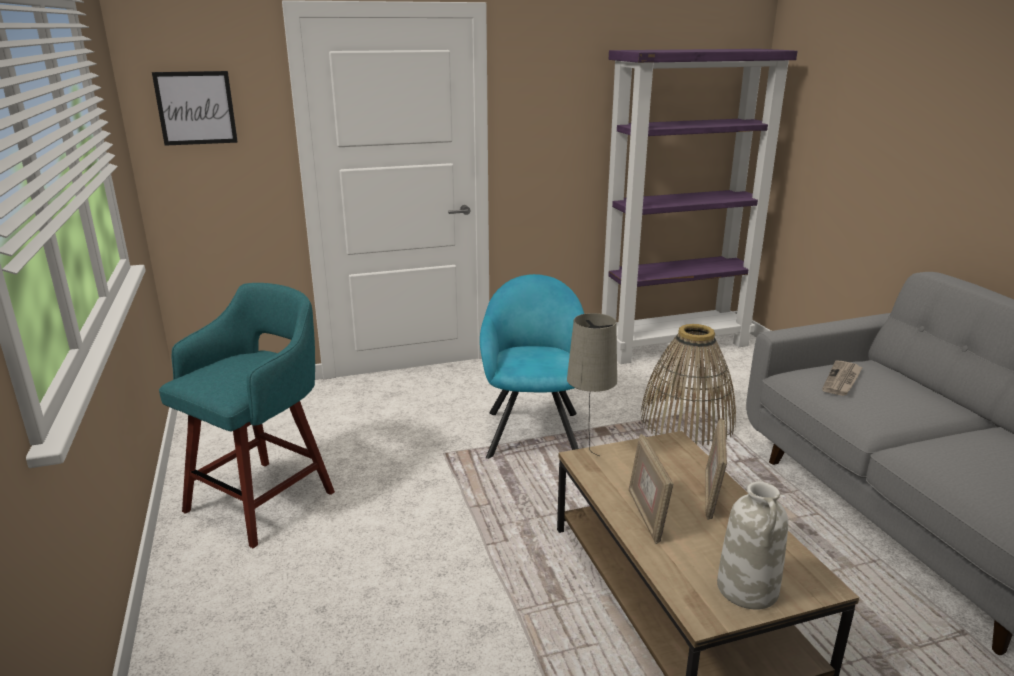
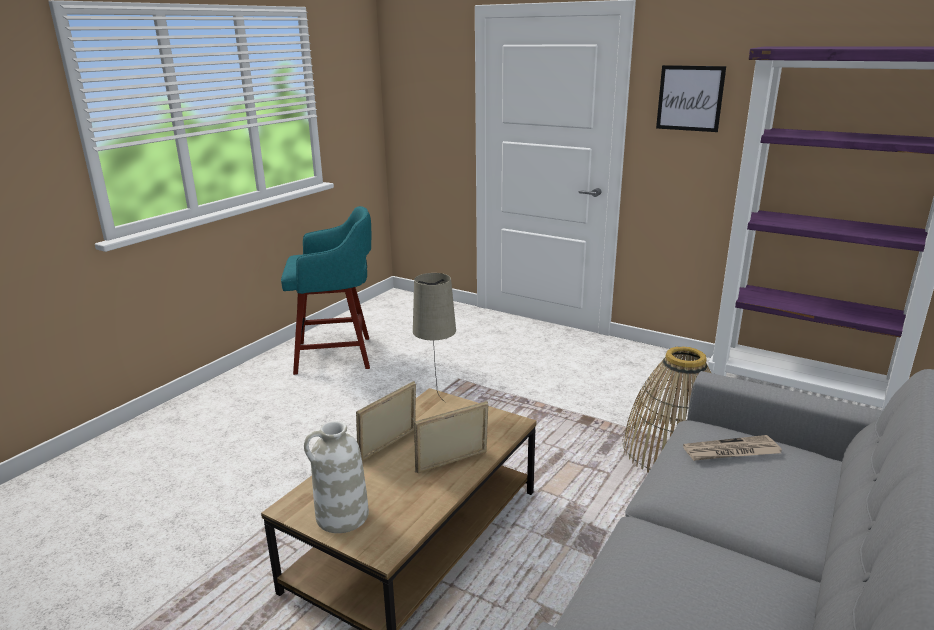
camera: 50 degrees right, 0 degrees up
picture [152,71,238,146] -> picture moved to [656,65,726,132]
turquoise armchair [480,274,584,459] -> none

